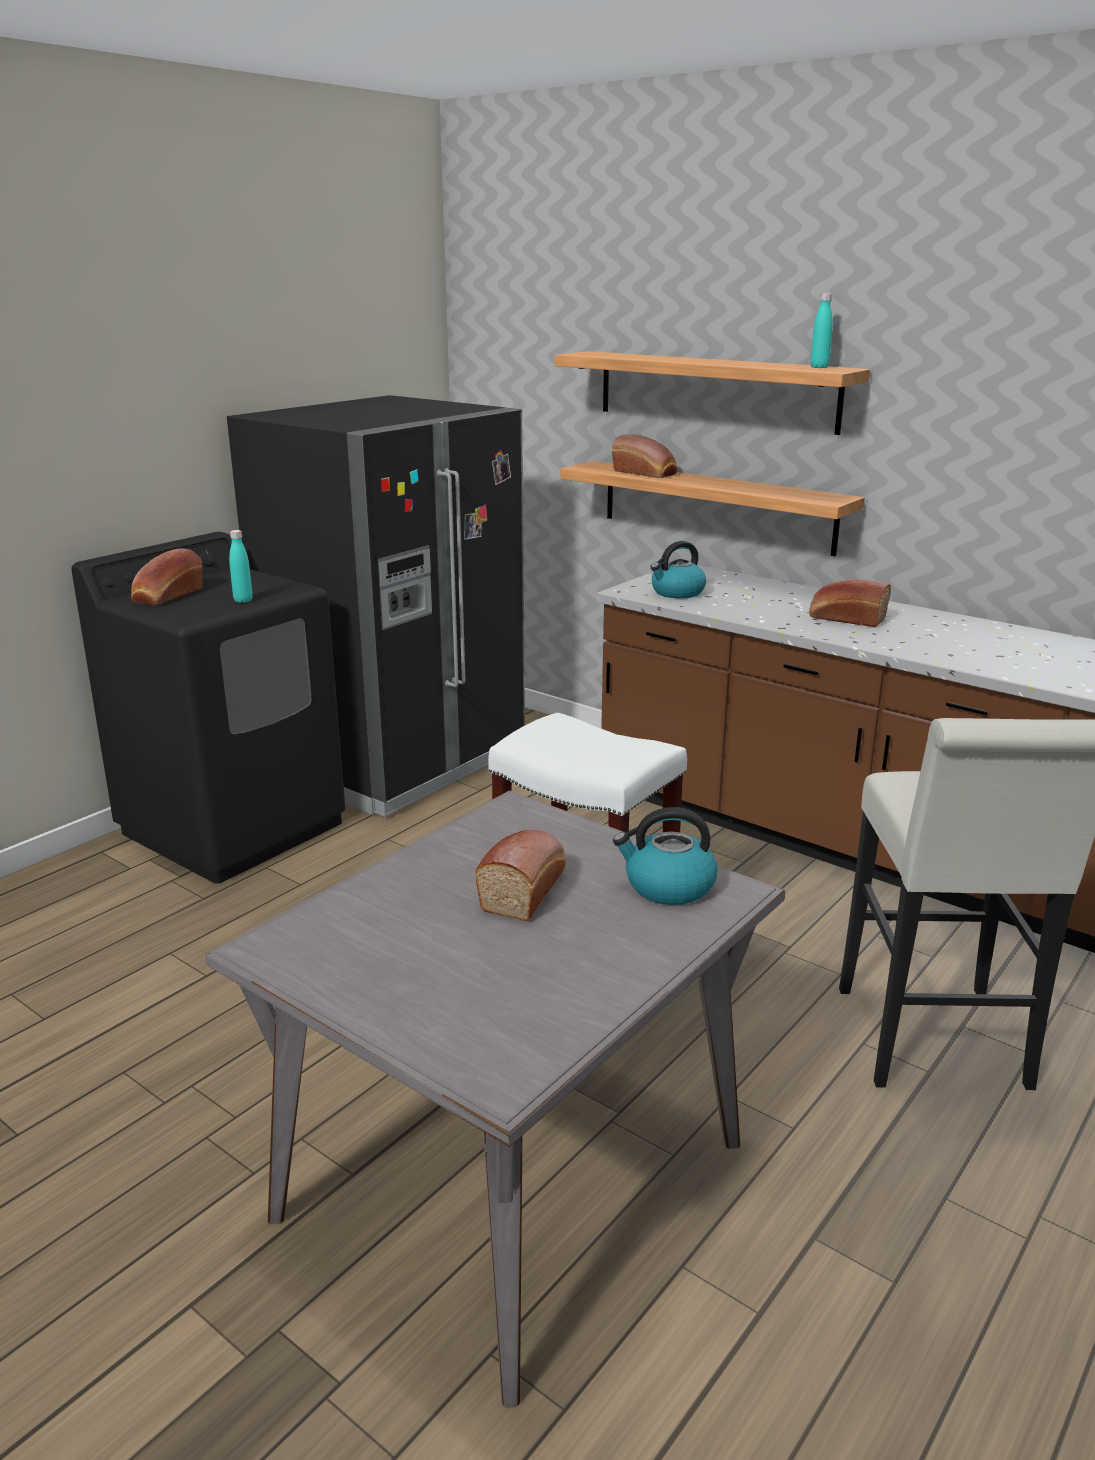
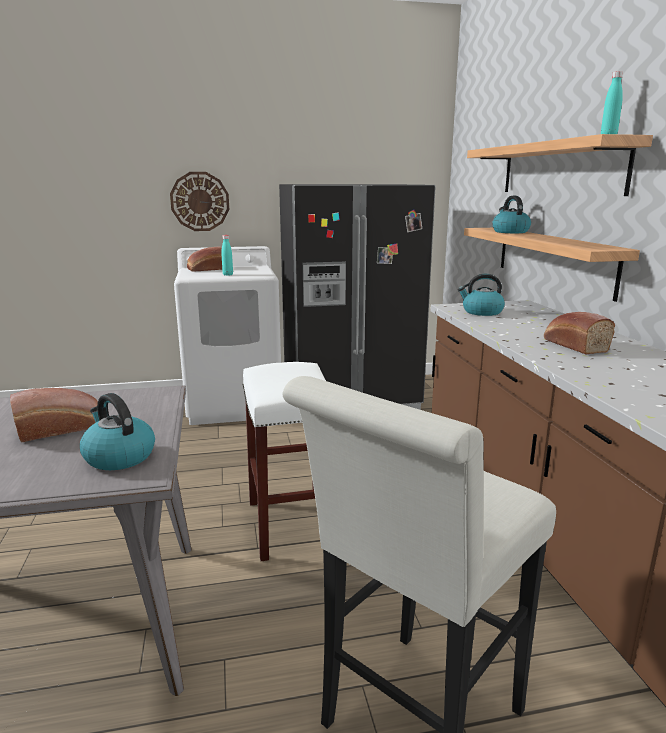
camera: 40 degrees right, 5 degrees down
black washing machine [71,532,345,884] -> white washing machine [174,246,281,425]
bread [612,434,677,478] -> kettle [492,196,531,233]
none -> wall clock [170,172,229,231]

